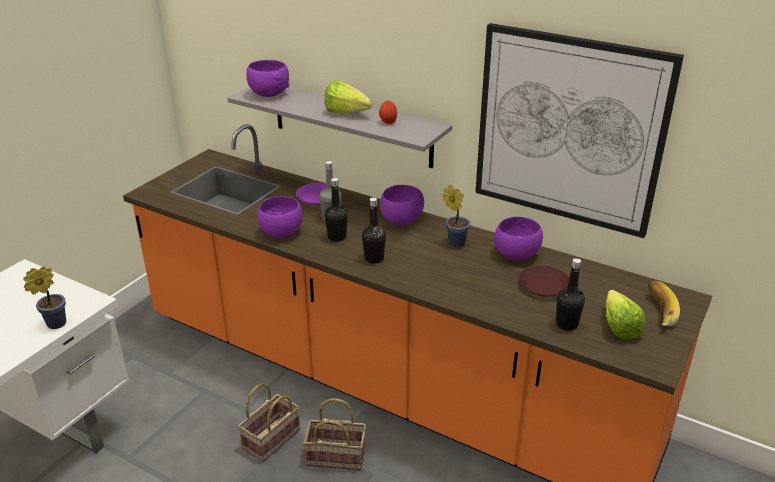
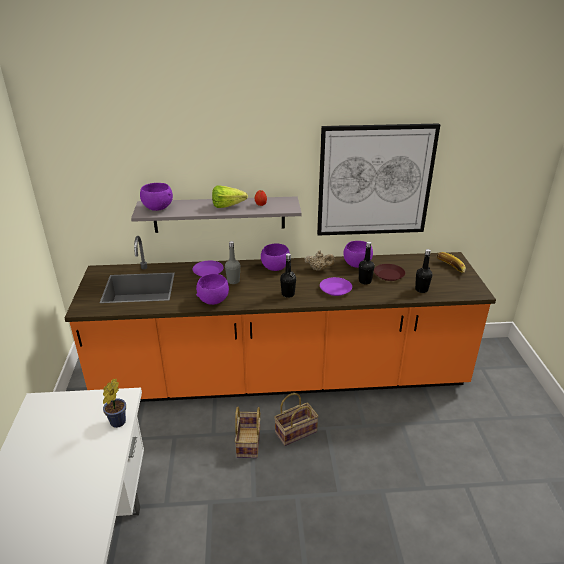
camera: 35 degrees left, 0 degrees up
black bottle [325,178,348,242] -> black bottle moved to [359,241,375,285]
potted plant [442,185,470,248] -> beige teapot [305,250,335,271]
lettuce [606,290,646,340] -> none
none -> purple plate [320,277,352,296]

